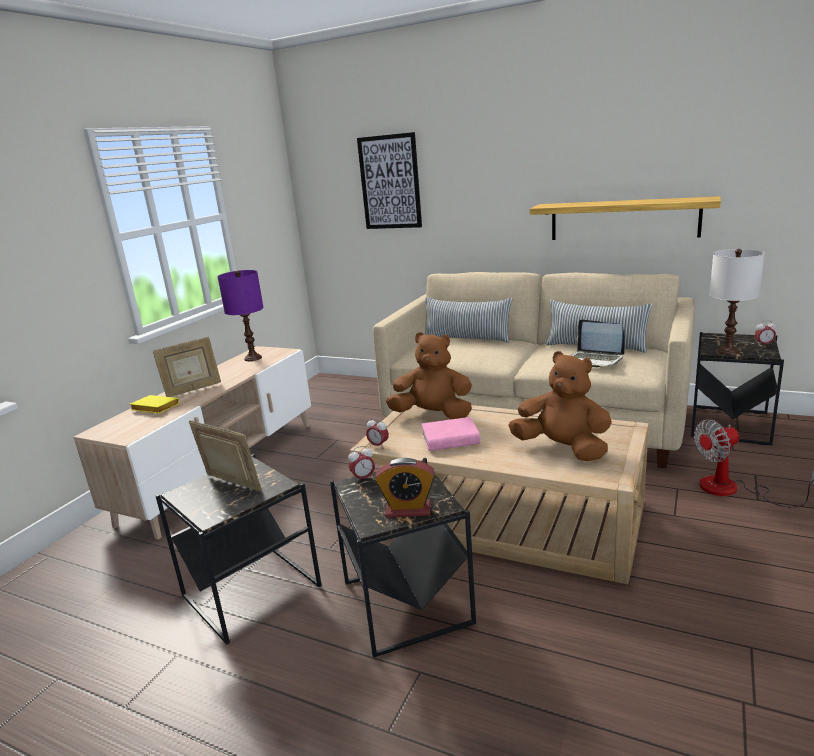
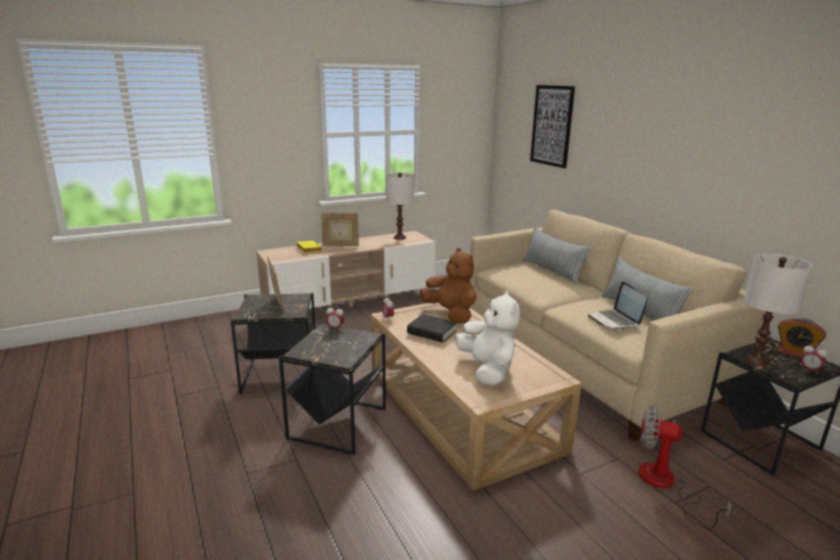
camera: 35 degrees right, 0 degrees up
purple table lamp [217,270,264,361] -> white table lamp [386,172,414,240]
alarm clock [375,458,435,518] -> alarm clock moved to [776,318,826,359]
pink book [421,417,480,451] -> black book [407,314,457,343]
brown plush toy [509,351,612,461] -> white plush toy [455,291,520,386]
shelf [530,196,721,240] -> none

